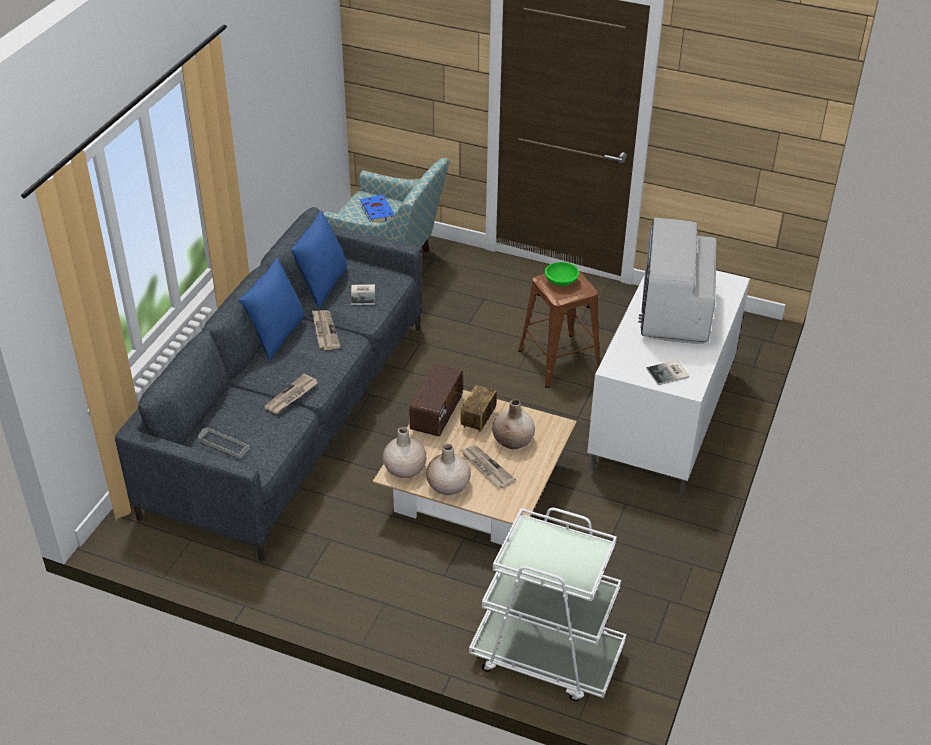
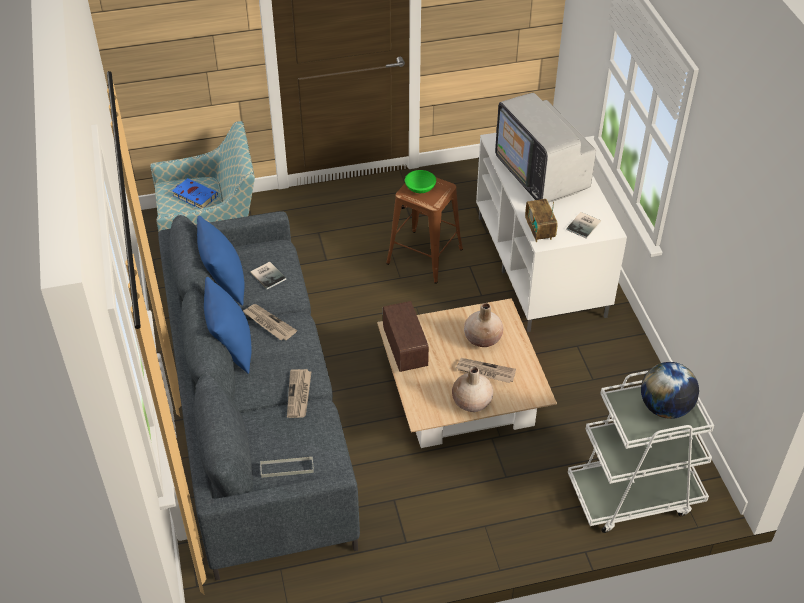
camera: 35 degrees left, 5 degrees up
beige vase [383,427,426,478] -> none
radio [461,385,497,433] -> radio moved to [525,199,558,242]
none -> globe [641,362,699,419]

